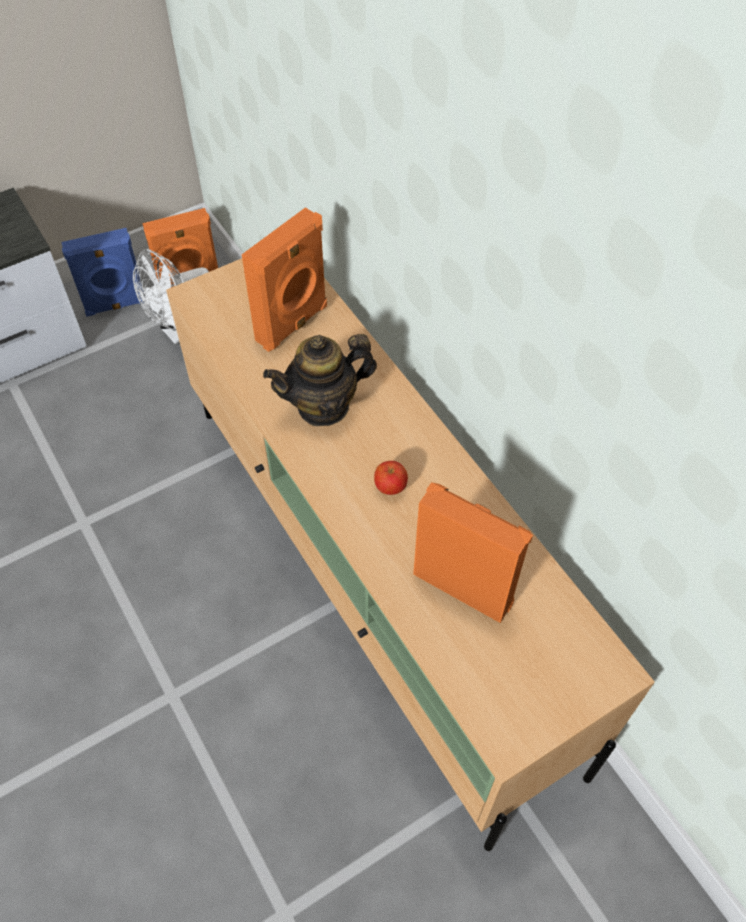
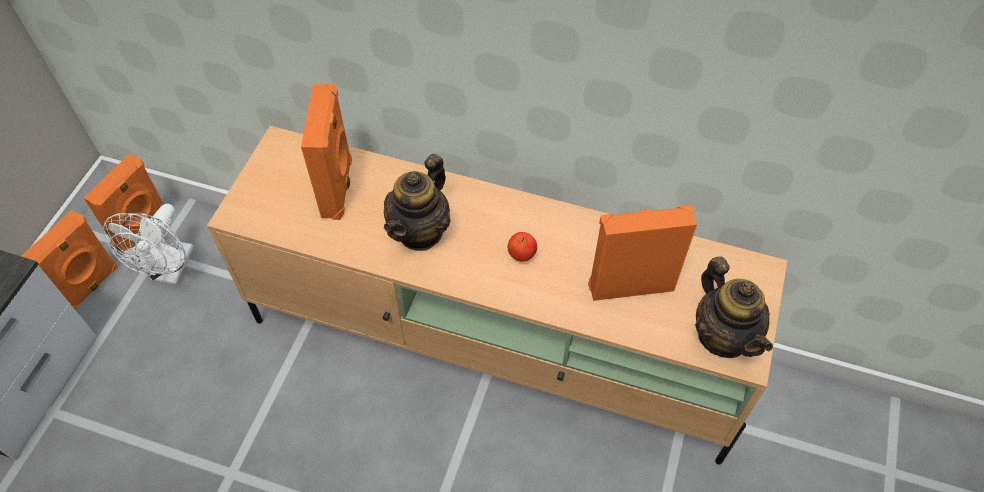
camera: 40 degrees left, 0 degrees up
blue speaker [61,228,142,317] -> orange speaker [21,210,118,310]
none -> teapot [695,256,773,358]

